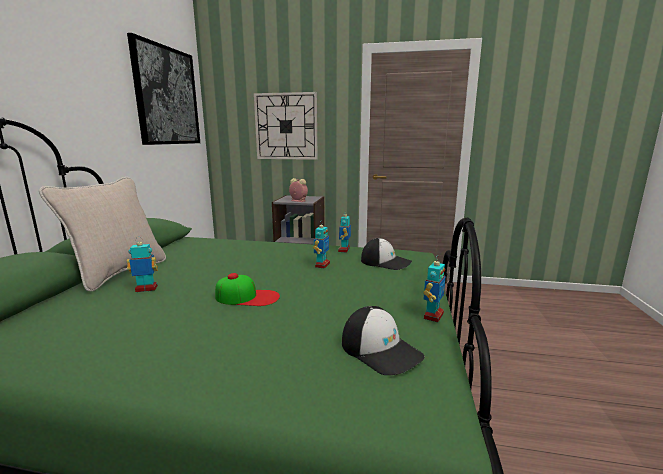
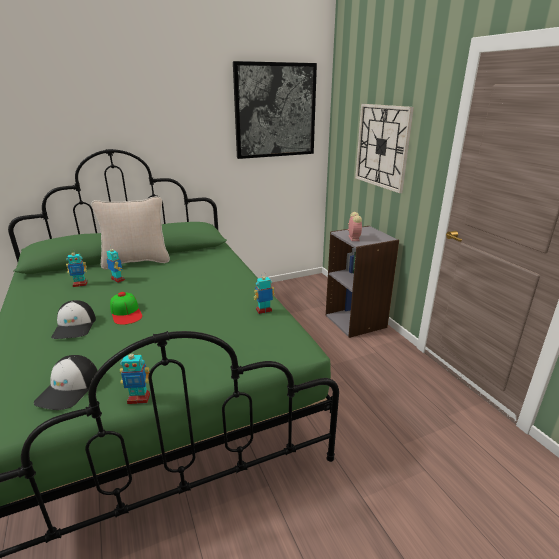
camera: 55 degrees right, 10 degrees up
toy robot [313,220,330,269] -> toy robot moved to [66,249,87,287]
cap [361,238,412,270] -> cap moved to [51,300,96,339]

